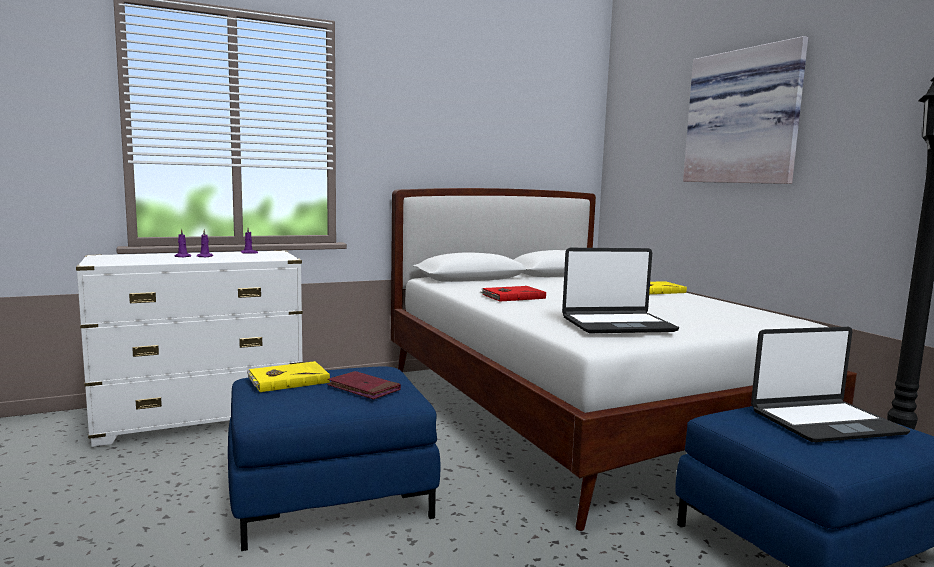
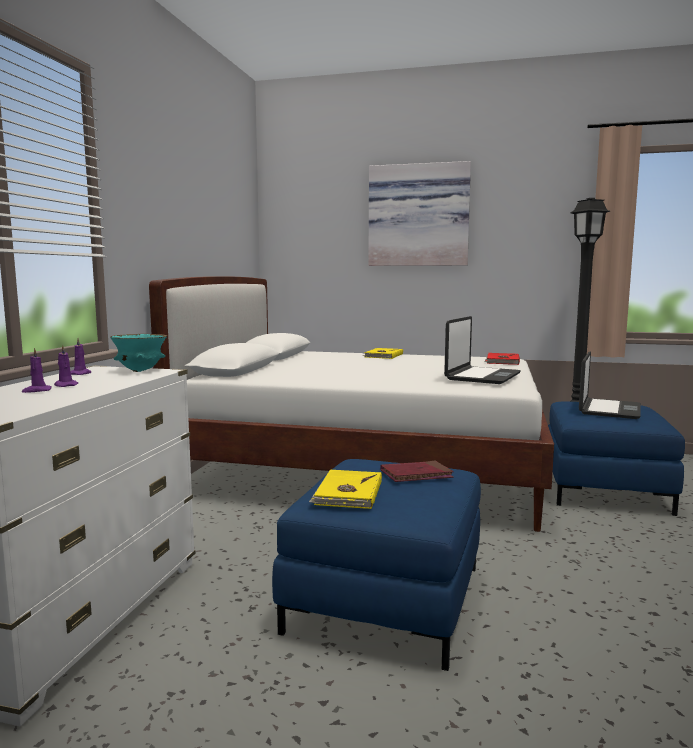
camera: 50 degrees left, 0 degrees up
red book [481,286,546,302] -> red book moved to [484,353,520,365]
none -> turquoise bowl [110,334,167,372]

